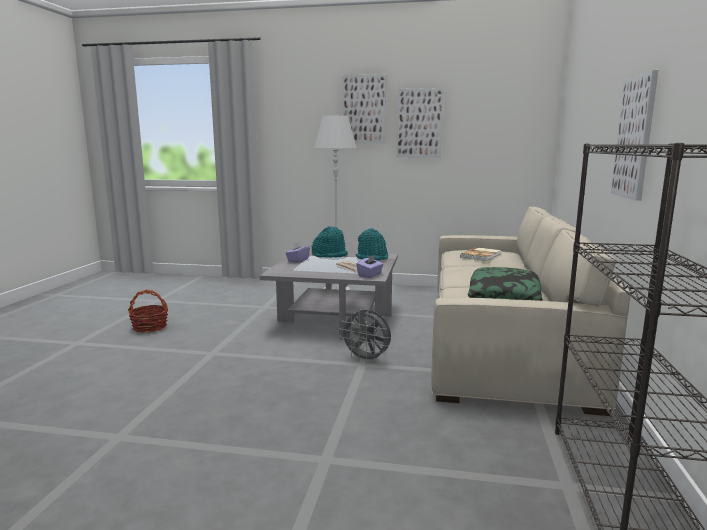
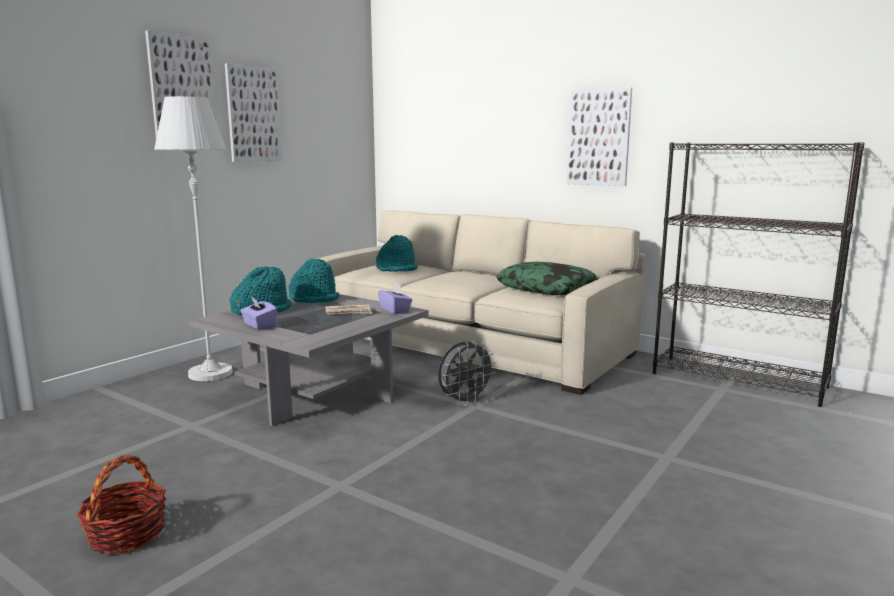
camera: 65 degrees left, 0 degrees up
book [460,247,501,261] -> turquoise hat [376,235,418,272]

